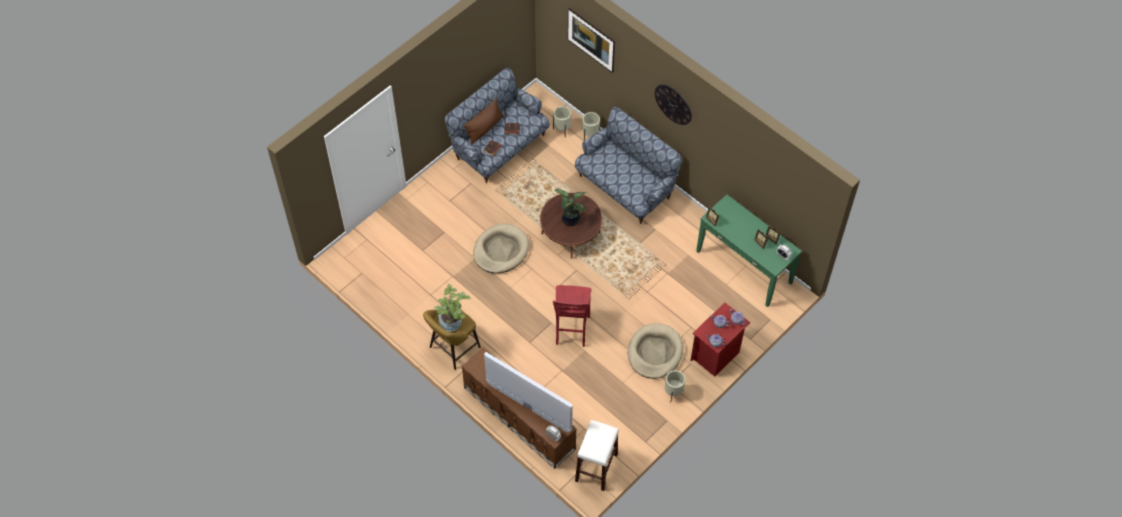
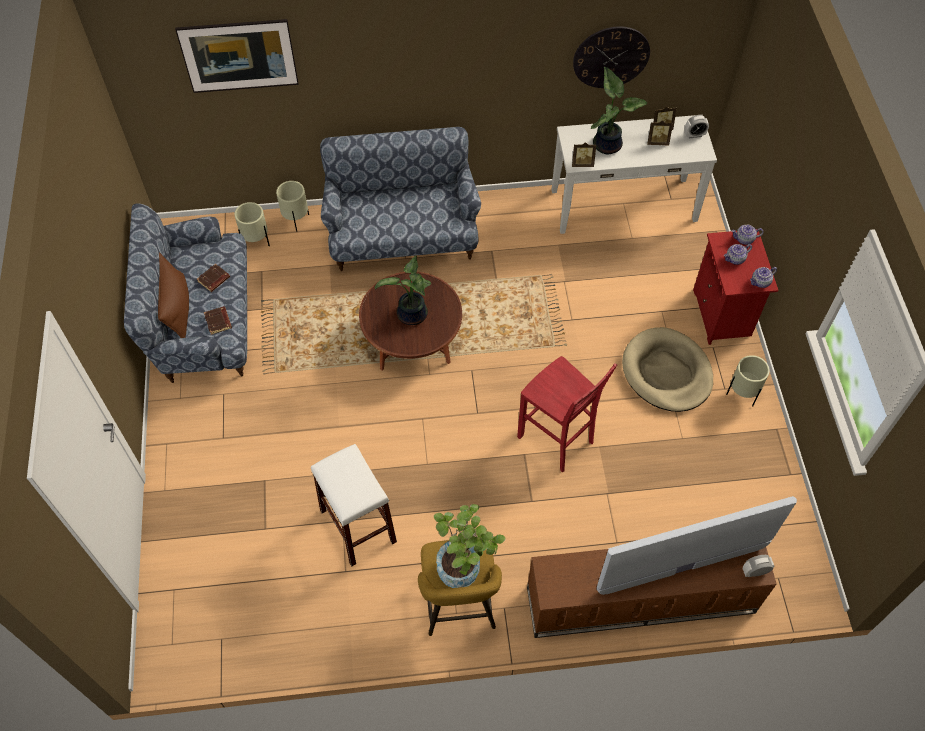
camera: 50 degrees left, 0 degrees up
beige dog bed [473,224,529,273] -> none
white stool [575,420,619,491] -> white stool moved to [311,444,397,566]
wall clock [655,84,692,125] -> wall clock moved to [573,26,650,88]
green console table [696,195,802,307] -> white console table [551,115,717,234]
none -> potted plant [591,67,648,154]

